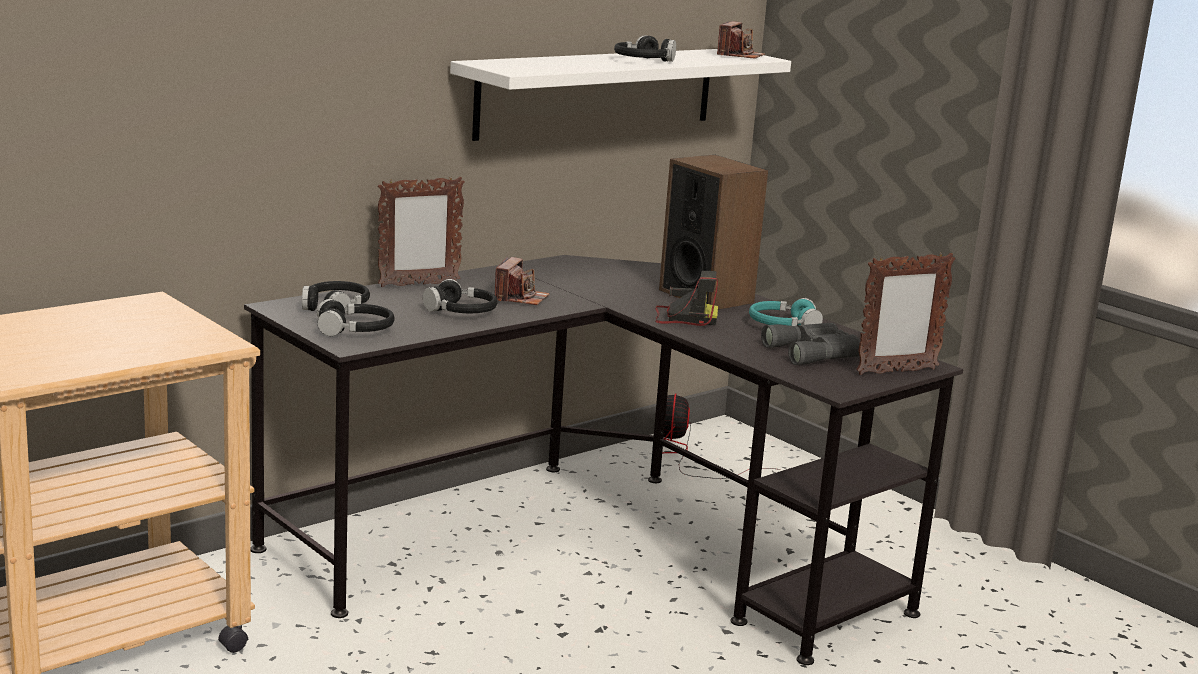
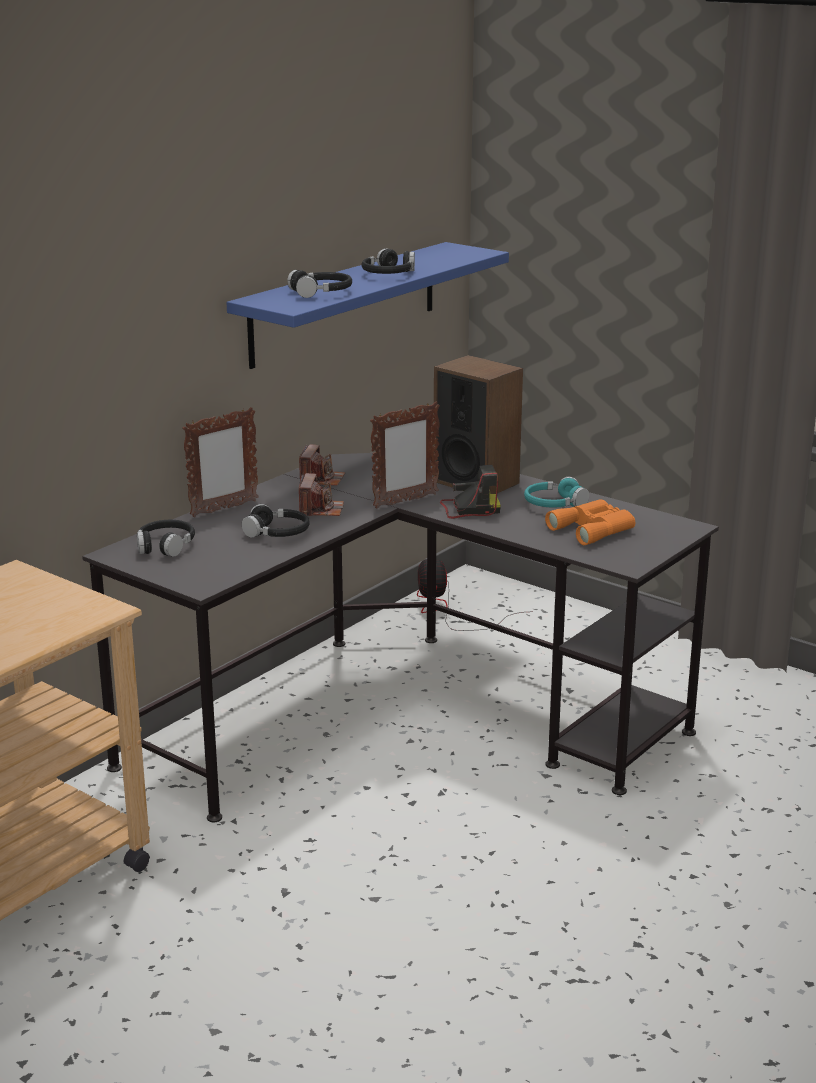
camera: 10 degrees left, 5 degrees up
black headphones [317,299,394,336] -> black headphones moved to [287,270,352,298]
white shelf [450,49,791,141] -> blue shelf [226,242,509,369]
camera [717,21,765,59] -> camera moved to [299,444,345,486]
grey binoculars [761,323,860,365] -> orange binoculars [545,500,635,545]
picture frame [856,252,955,375] -> picture frame moved to [370,402,440,509]

